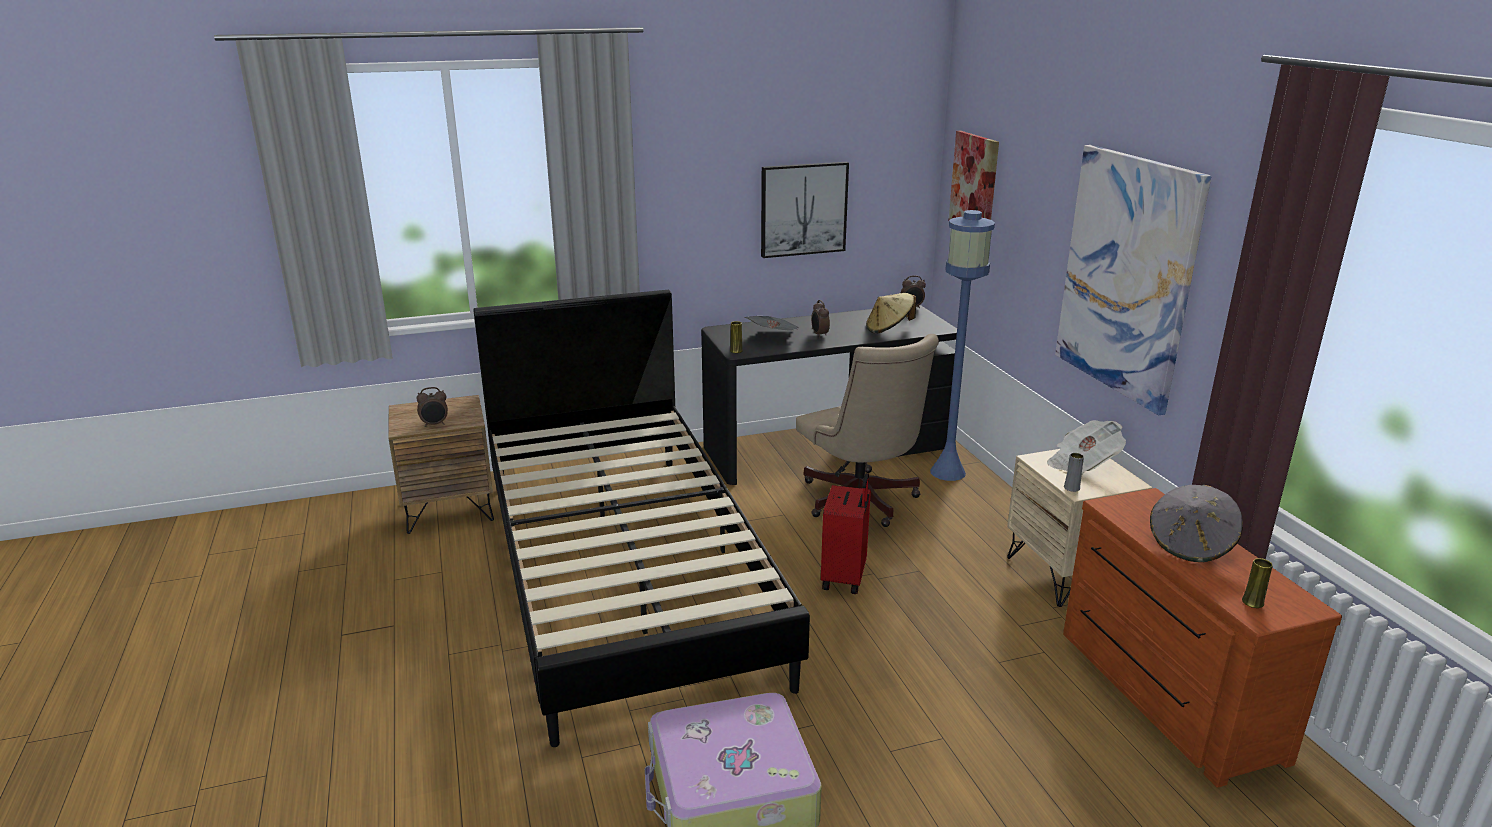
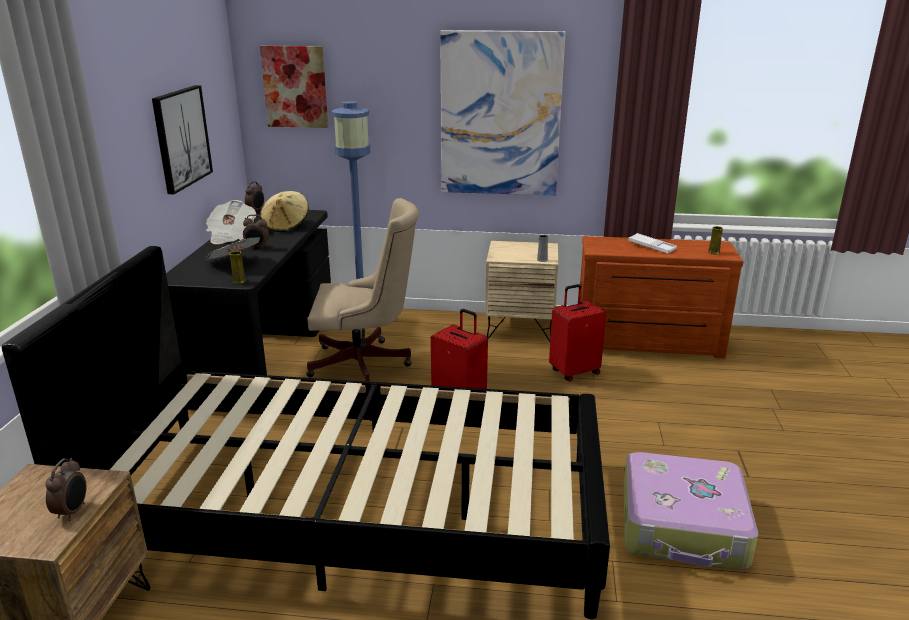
camera: 65 degrees left, 0 degrees up
newspaper [1047,420,1126,475] -> newspaper moved to [206,200,256,244]
grey hat [1150,485,1243,562] -> white tray [628,233,677,254]
none -> red suitcase [549,284,606,381]

